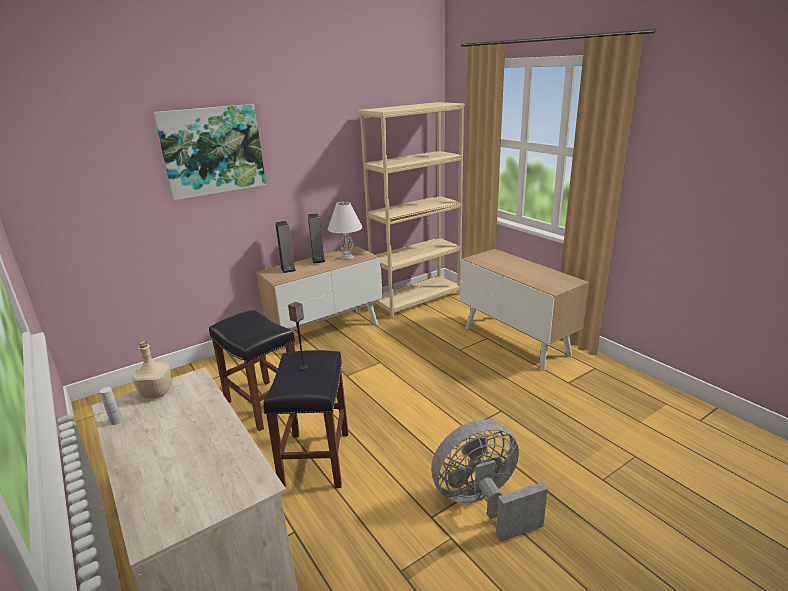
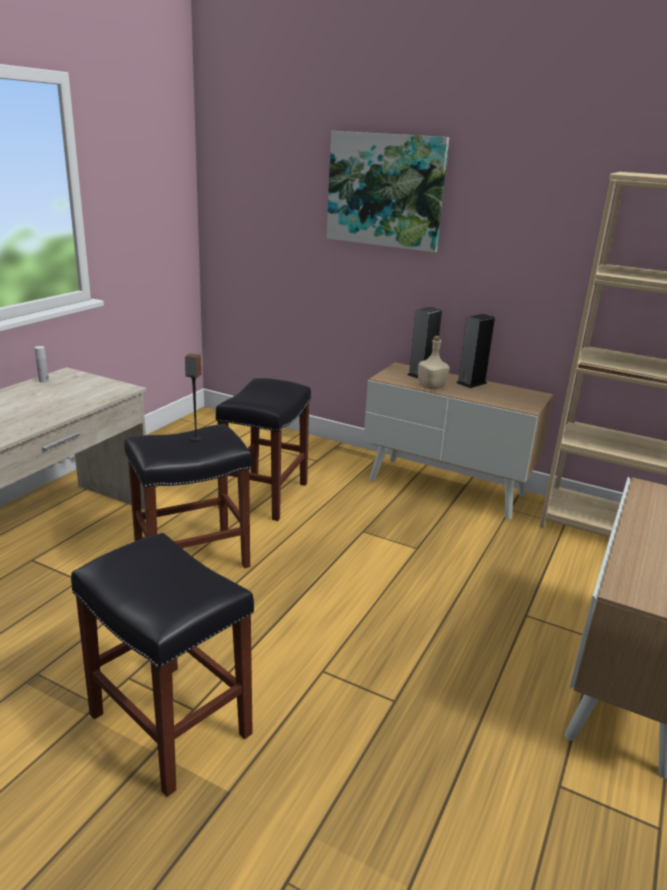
camera: 60 degrees right, 0 degrees up
beige bottle [132,341,172,398] -> beige bottle moved to [418,336,450,389]
white table lamp [328,202,363,260] -> none
grey fan [431,420,548,542] -> black stool [71,533,254,797]

